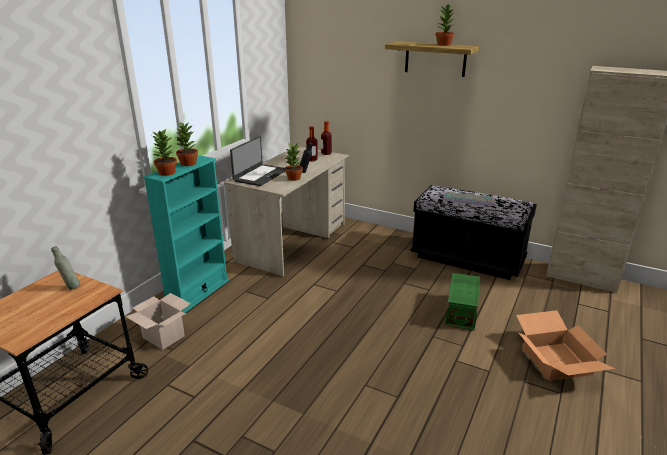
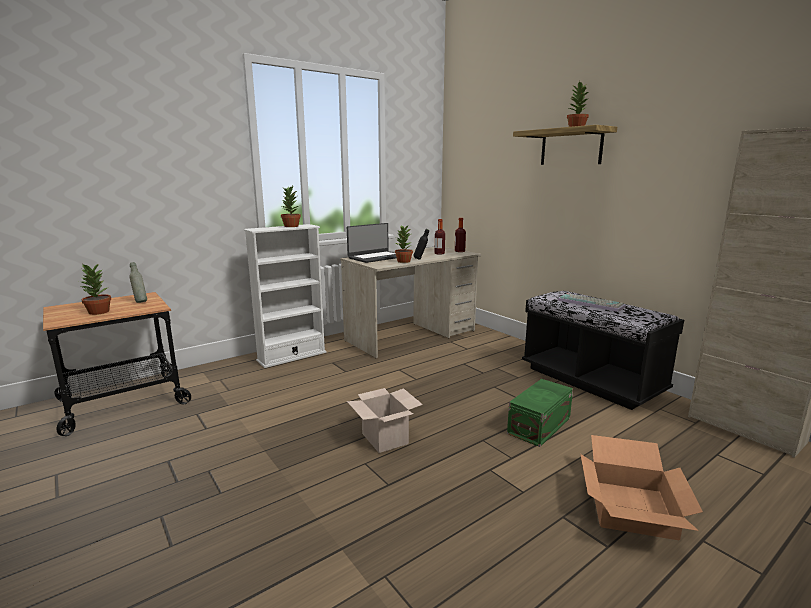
camera: 25 degrees right, 10 degrees down
cardboard box [125,293,191,350] -> cardboard box moved to [347,388,423,453]
turquoise bookcase [143,155,229,313] -> white bookcase [244,224,326,368]
potted plant [152,129,177,176] -> potted plant moved to [81,263,111,315]

